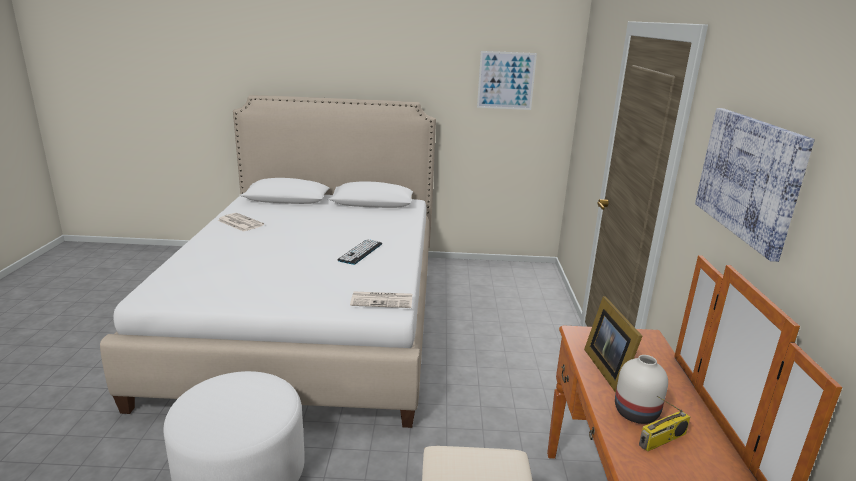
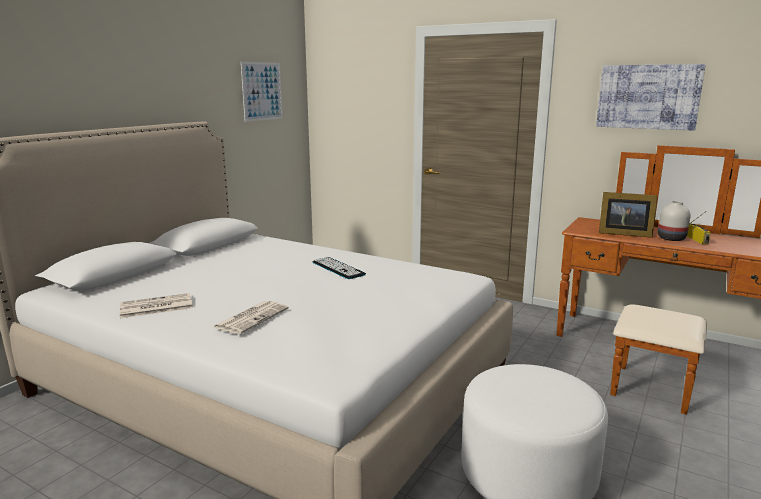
camera: 60 degrees left, 5 degrees down
newspaper [350,291,412,308] -> newspaper moved to [212,301,289,334]

